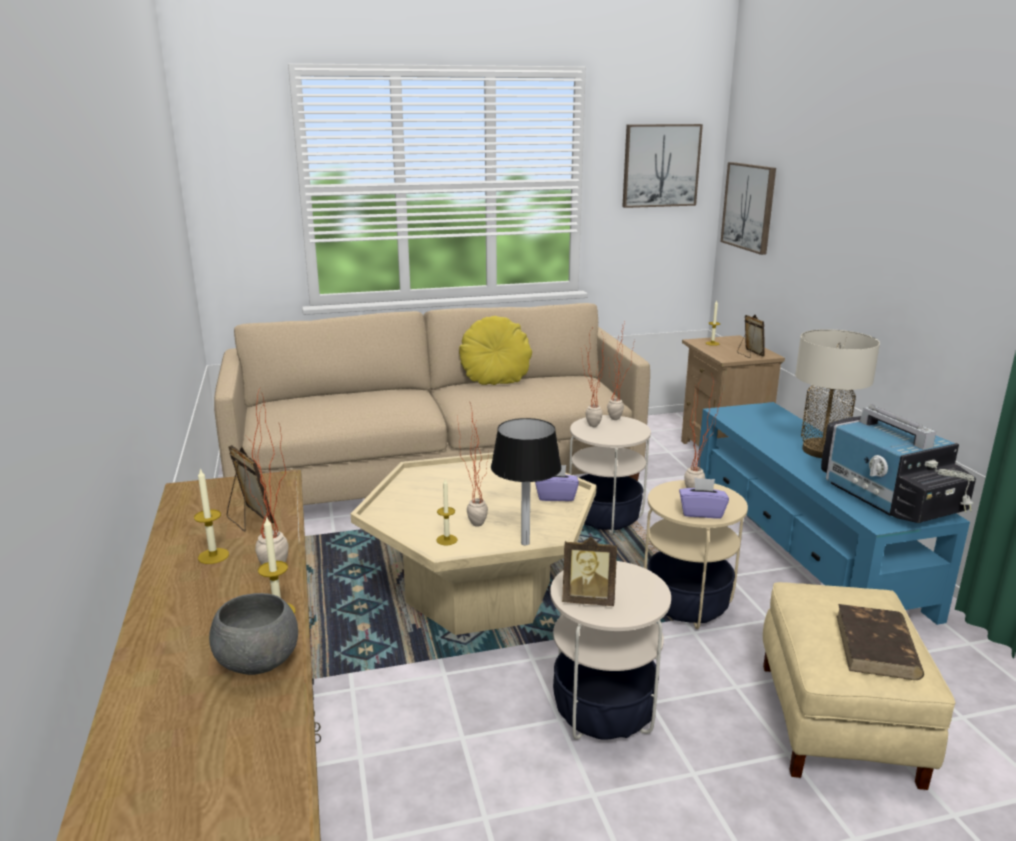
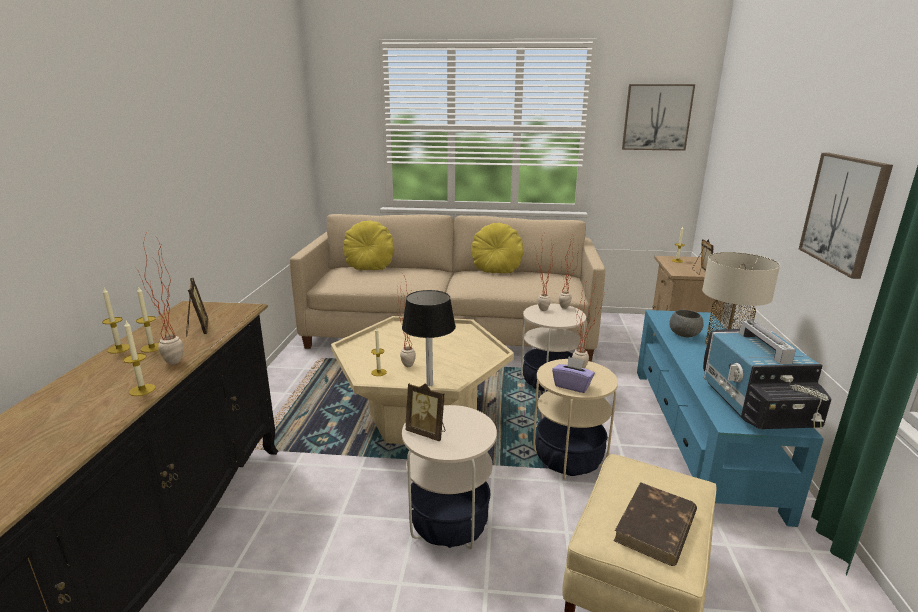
camera: 20 degrees right, 0 degrees up
grey bowl [209,593,298,675] -> grey bowl moved to [669,310,704,337]
purple tissue box [535,465,579,501] -> none
picture [720,162,776,255] -> picture moved to [799,153,893,279]
none -> candle [102,288,130,353]
none -> yellow pillow [343,220,394,270]

